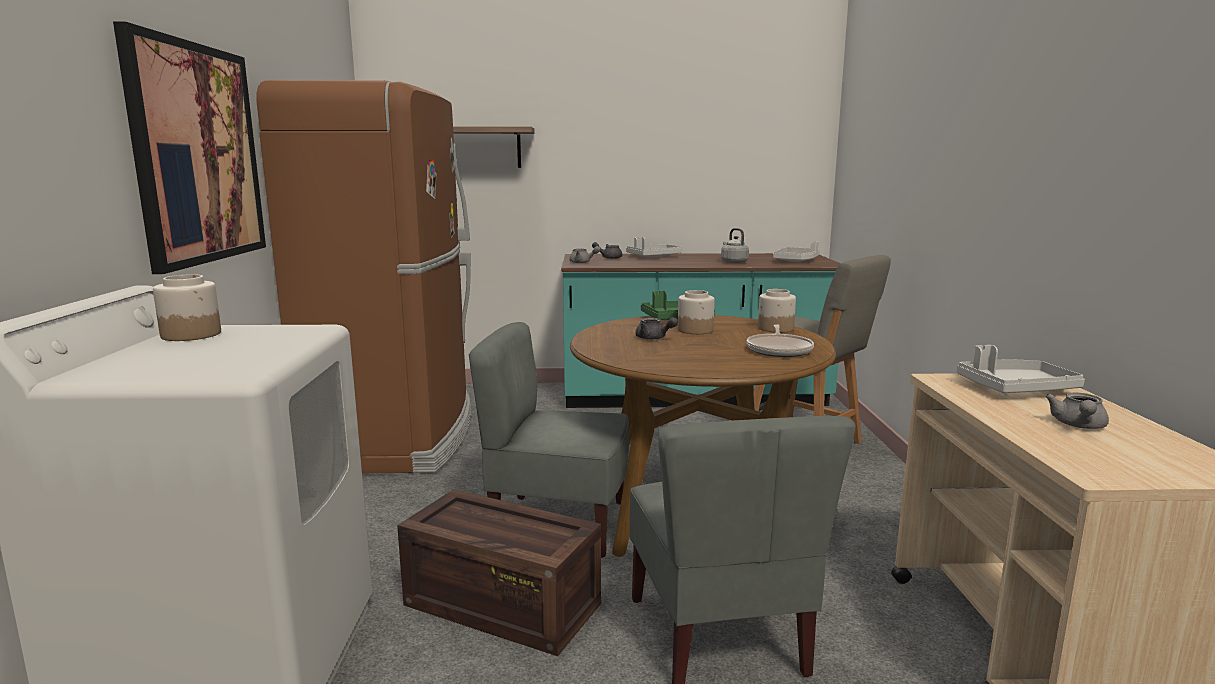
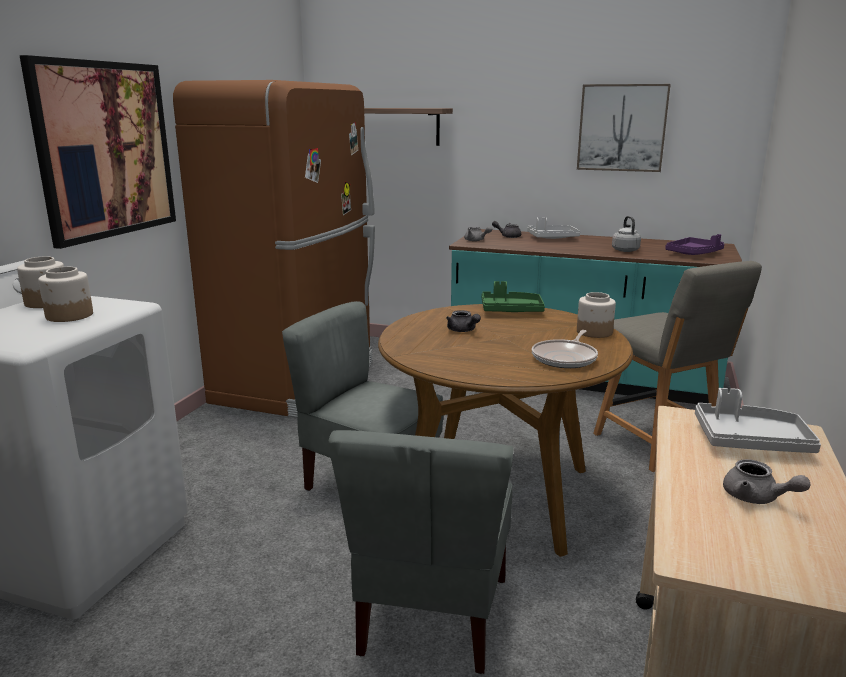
camera: 20 degrees right, 5 degrees up
crate [397,489,601,656] -> none
jar [678,290,715,334] -> jar moved to [38,267,93,322]
grey tray [773,241,820,262] -> purple tray [665,234,724,255]
grey teapot [1045,393,1109,429] -> grey teapot turned 90 degrees counterclockwise [723,459,810,504]
none -> picture [577,84,671,172]

